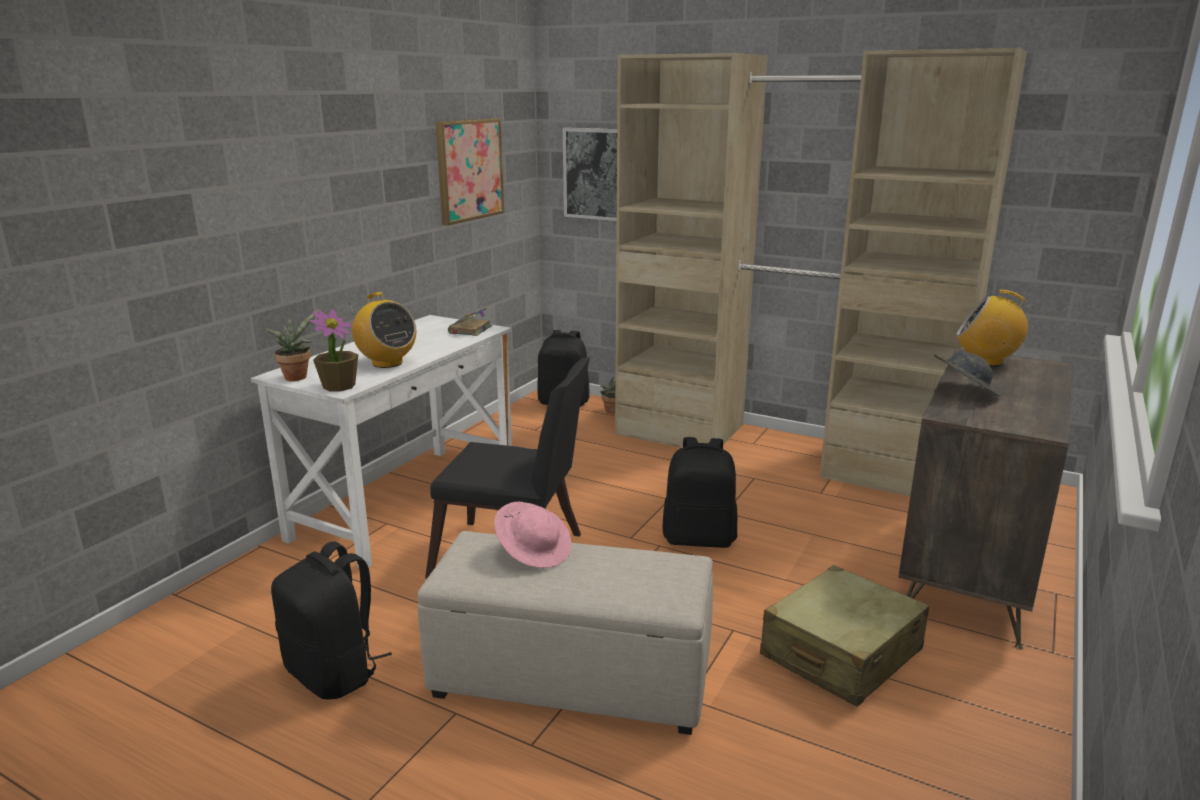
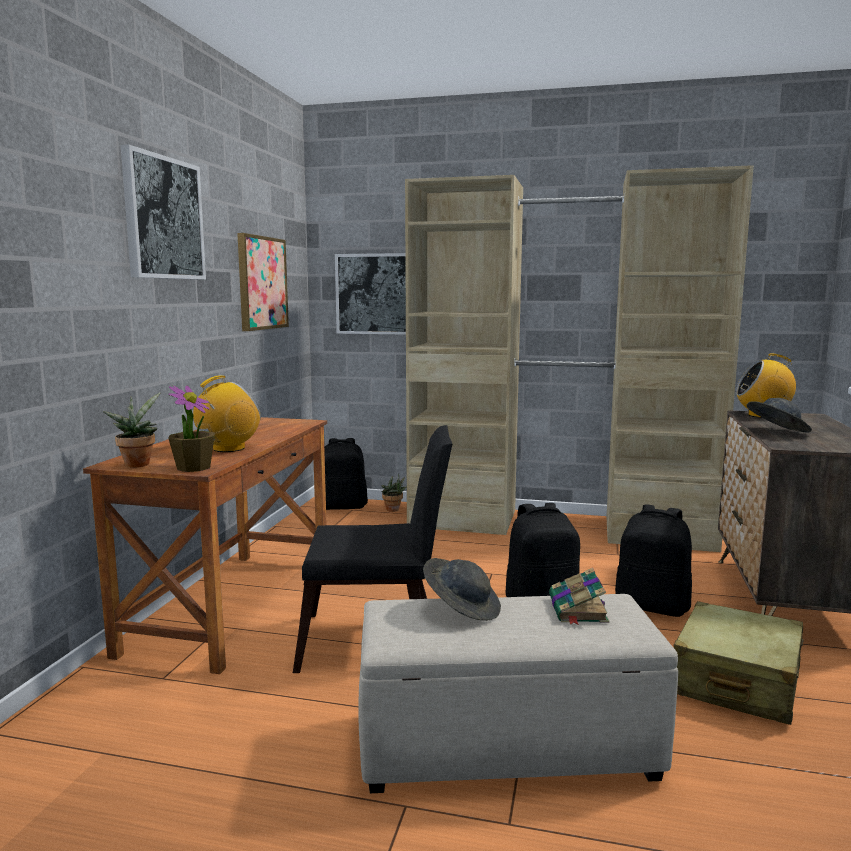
camera: 15 degrees left, 10 degrees down
white desk [250,315,512,568] -> brown desk [83,417,327,674]
black backpack [271,541,392,700] -> black backpack moved to [615,504,692,617]
radio [350,292,416,368] -> radio turned 75 degrees counterclockwise [193,375,261,452]
book [448,307,492,336] -> book moved to [549,568,609,625]
pink hat [494,502,572,568] -> grey hat [423,558,501,621]
none -> picture [121,144,206,279]

